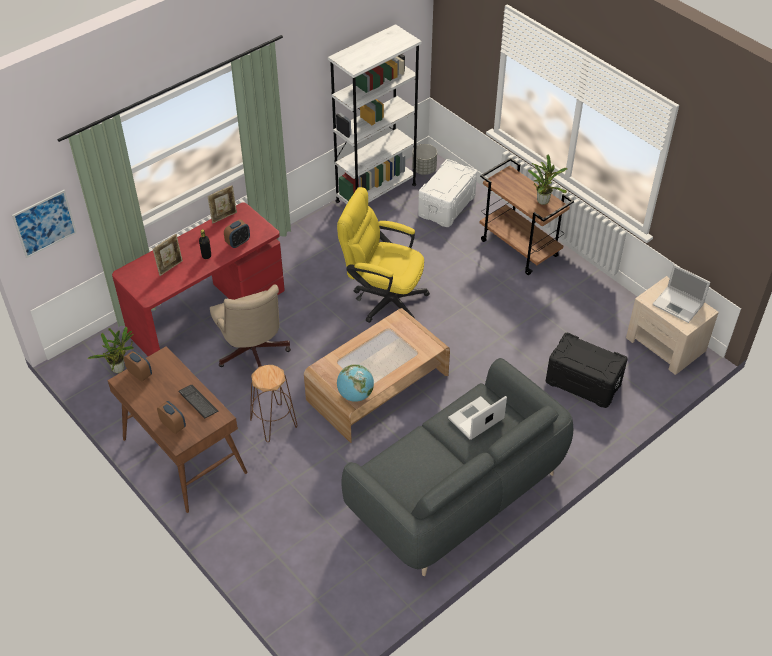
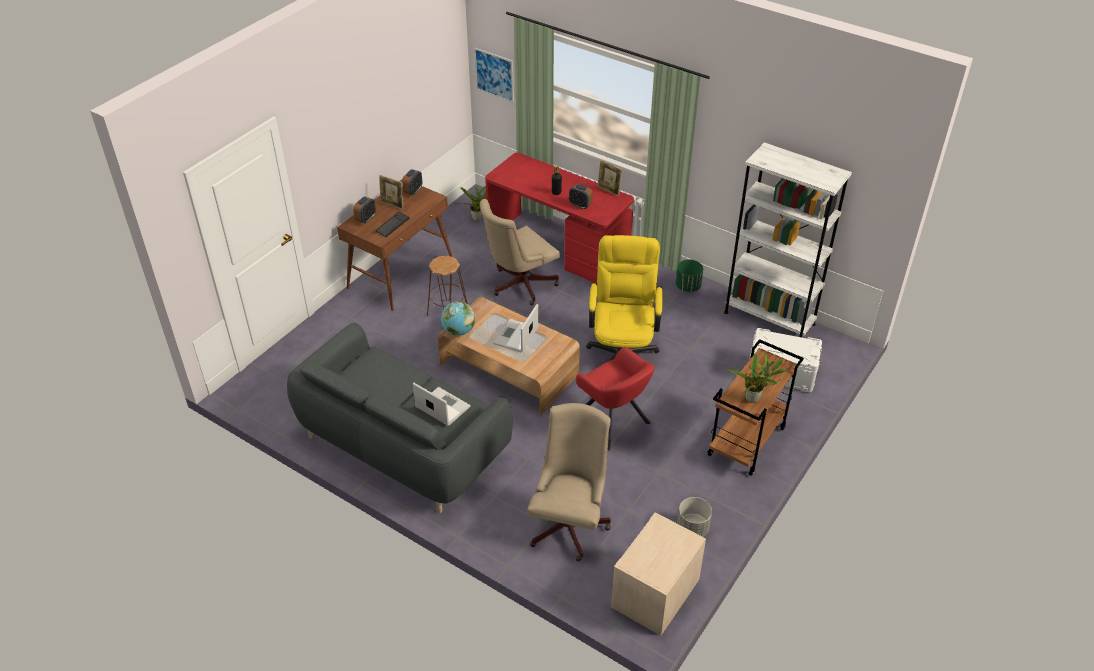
camera: 75 degrees right, 5 degrees down
picture frame [153,234,183,276] -> picture frame moved to [379,175,403,210]
grey planter [412,144,437,175] -> grey planter moved to [677,497,712,537]
black storage box [546,333,627,408] -> beige office chair [527,403,611,562]
laptop [652,264,710,323] -> laptop moved to [493,304,539,352]
none -> red armchair [576,347,655,450]
none -> green planter [676,260,703,292]

